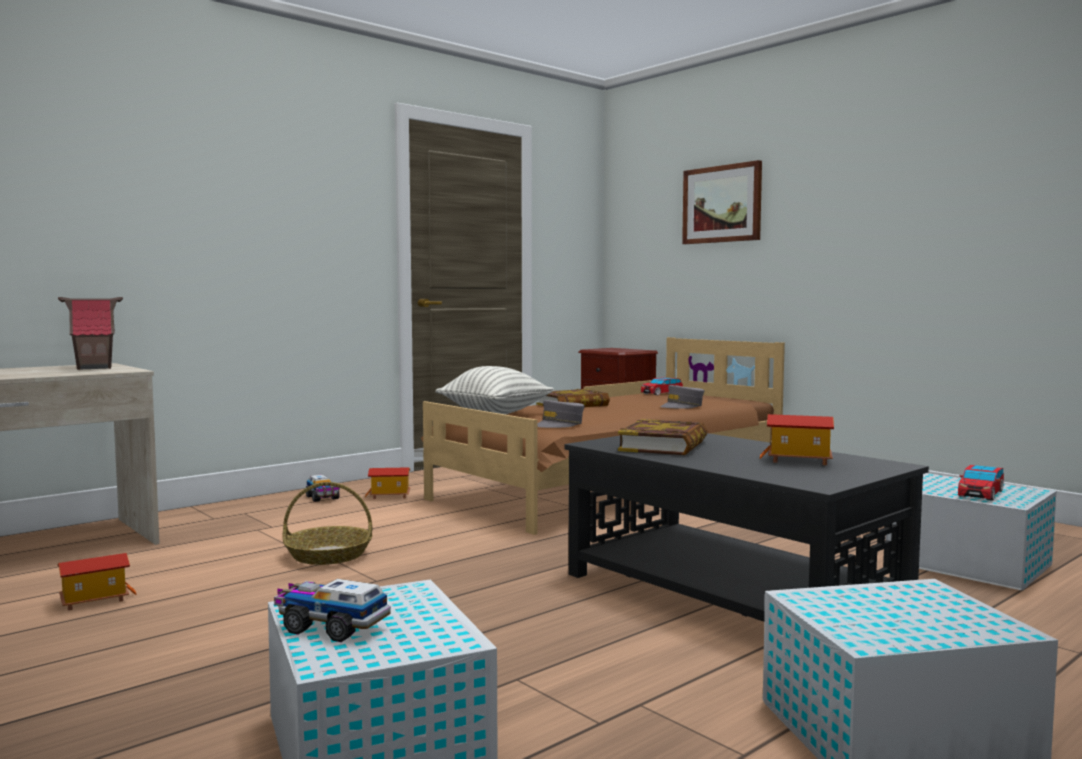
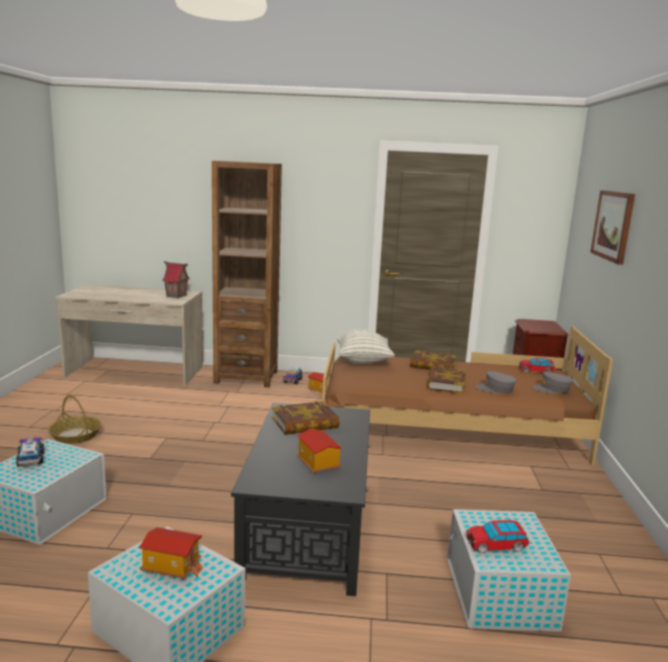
camera: 45 degrees right, 10 degrees up
toy house [57,553,137,611] -> toy house moved to [139,527,203,580]
basket [283,482,373,565] -> basket moved to [48,395,102,444]
grey cap [537,400,585,428] -> grey cap moved to [532,372,573,394]
none -> brown bookcase [212,161,282,388]
none -> book [427,366,466,394]

